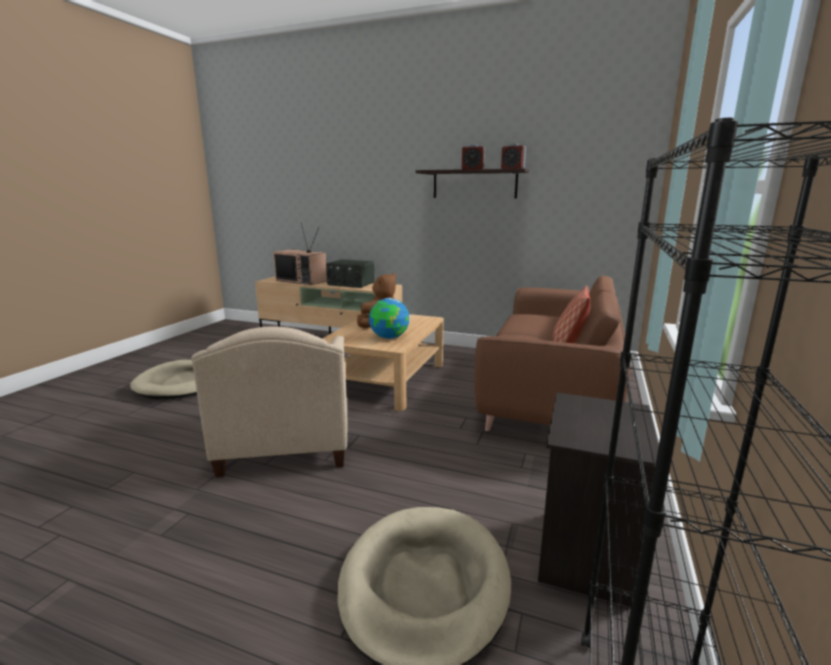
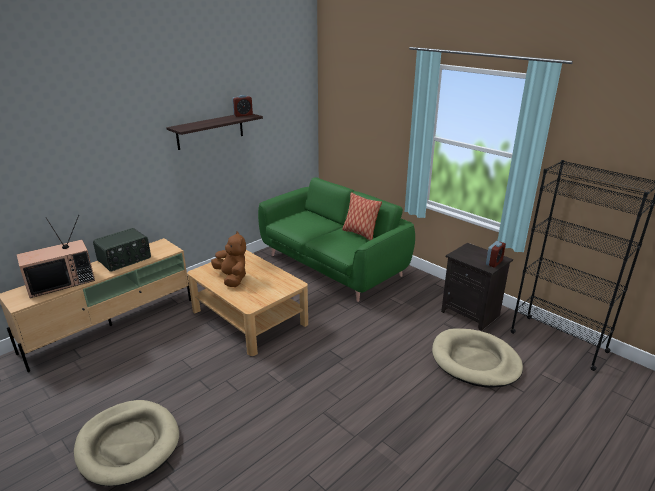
camera: 65 degrees left, 10 degrees up
beige armchair [191,326,347,477] -> none
globe [369,298,409,339] -> none
alarm clock [462,144,485,169] -> alarm clock moved to [486,241,506,267]
brown sofa [474,276,630,431] -> green sofa [258,177,415,302]

